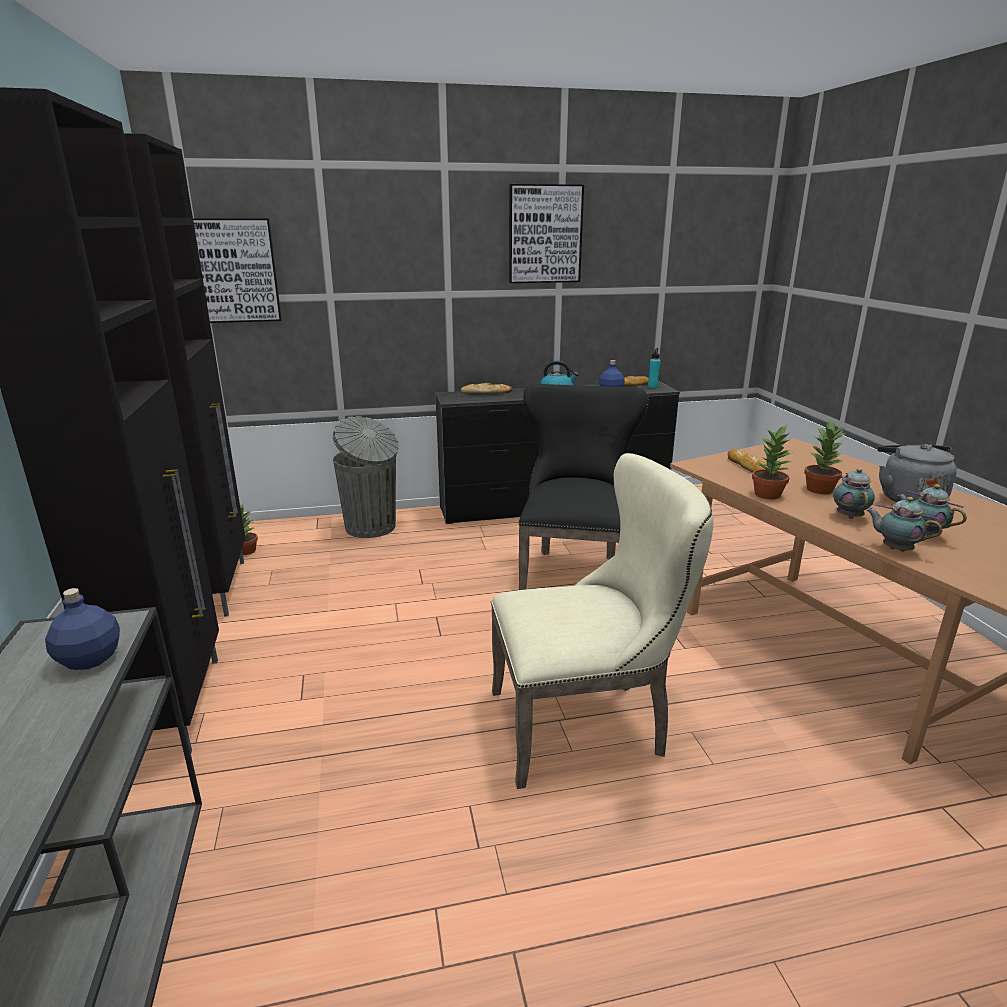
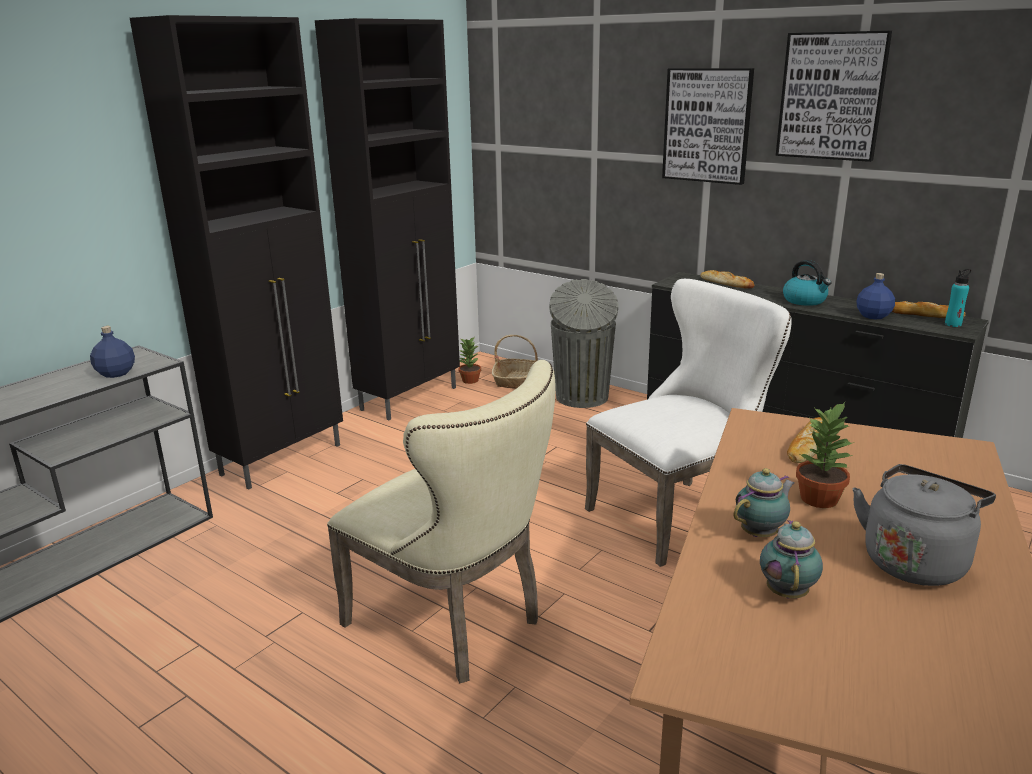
camera: 50 degrees right, 0 degrees up
picture [193,218,282,323] -> picture moved to [662,68,754,185]
black chair [519,384,649,590] -> white chair [585,279,792,567]
potted plant [752,425,792,499] -> none
teapot [866,497,942,552] -> none
none -> basket [492,335,538,389]

